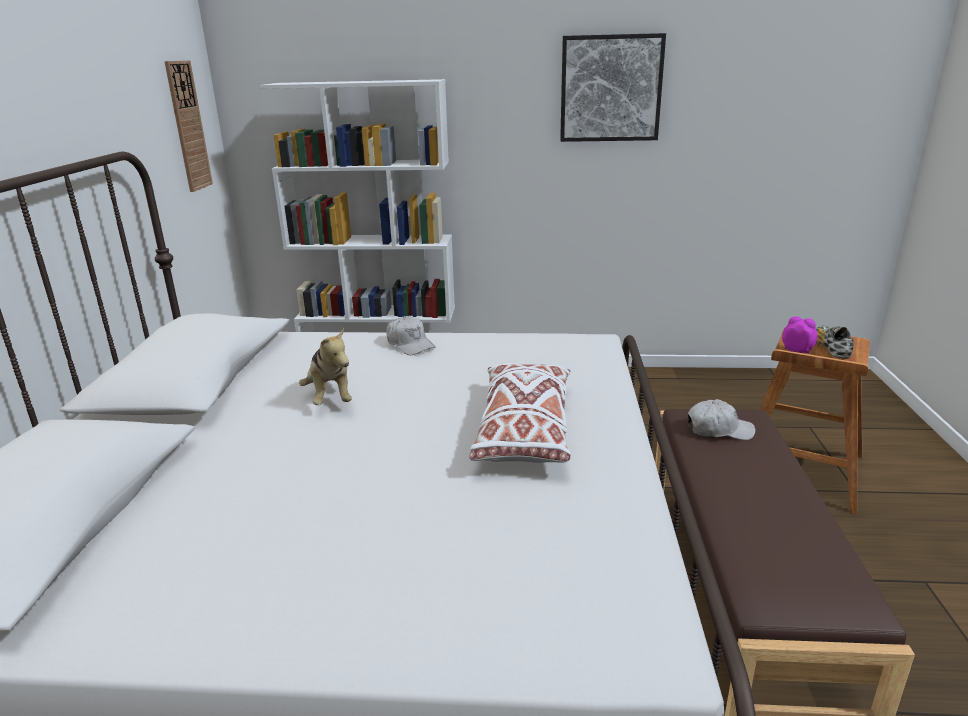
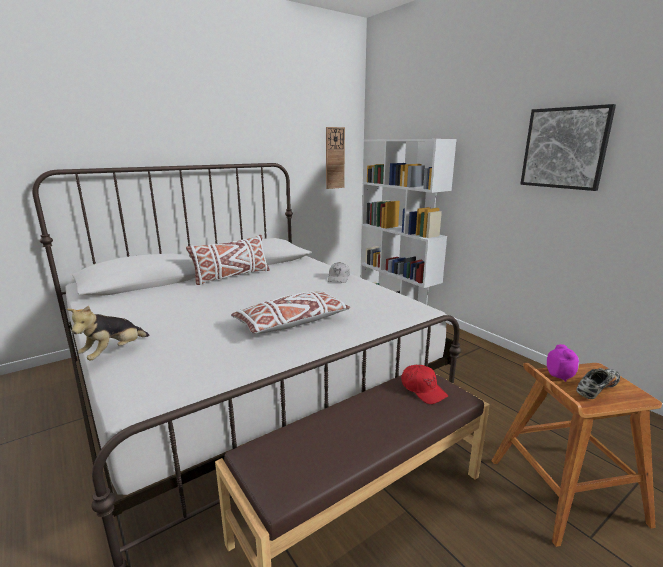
camera: 50 degrees right, 5 degrees down
plush toy [299,328,352,405] -> plush toy moved to [67,305,149,360]
white cap [687,399,755,440] -> red cap [401,365,448,404]
none -> white pillow [186,235,270,285]

